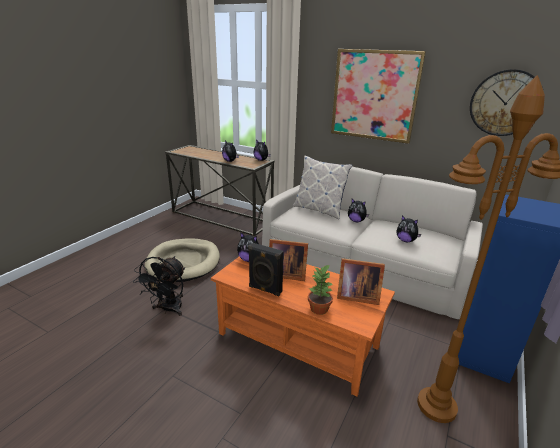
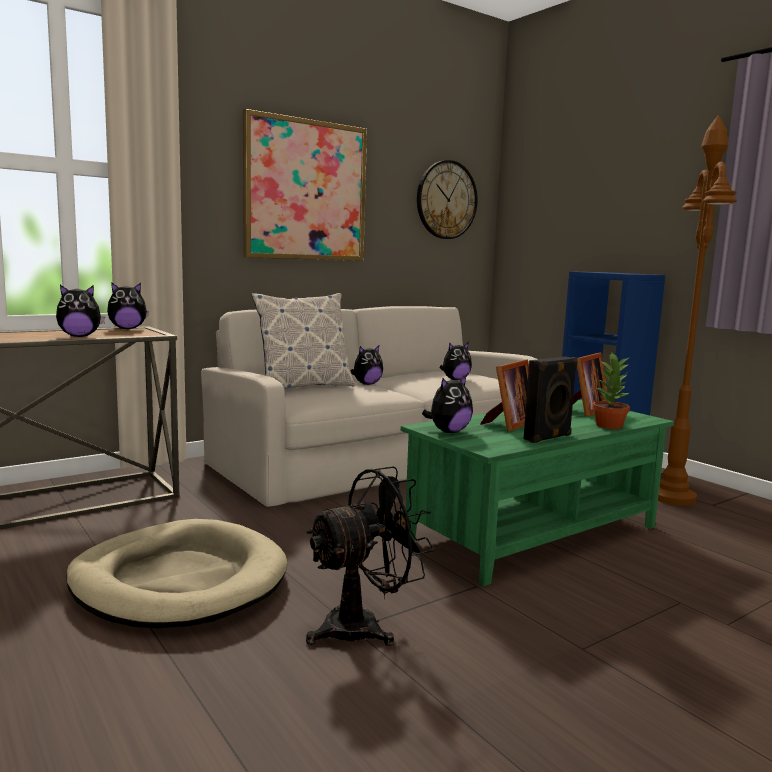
camera: 65 degrees left, 15 degrees down
black fan [133,256,185,316] -> black fan turned 75 degrees counterclockwise [306,466,434,646]
orange coffee table [211,257,395,397] -> green coffee table [401,400,674,586]

